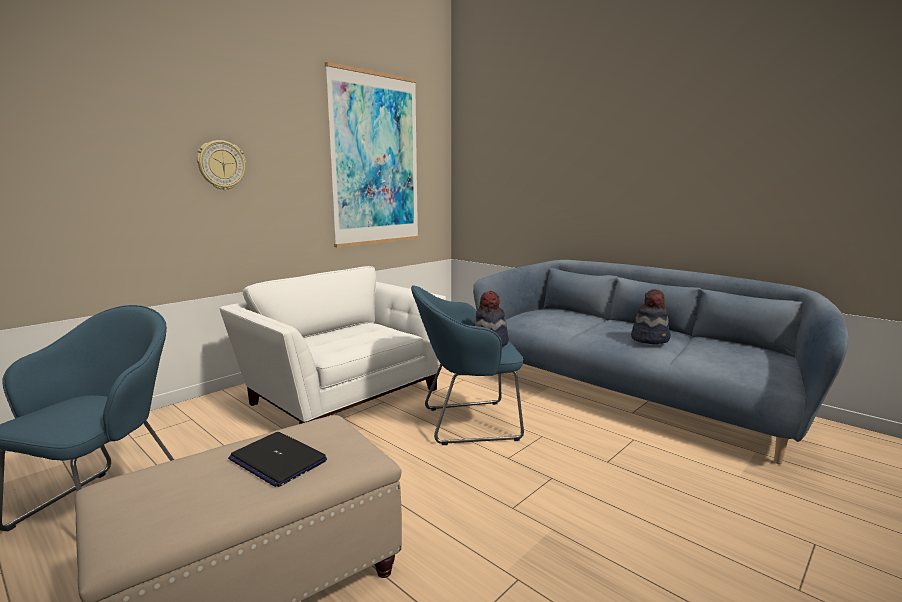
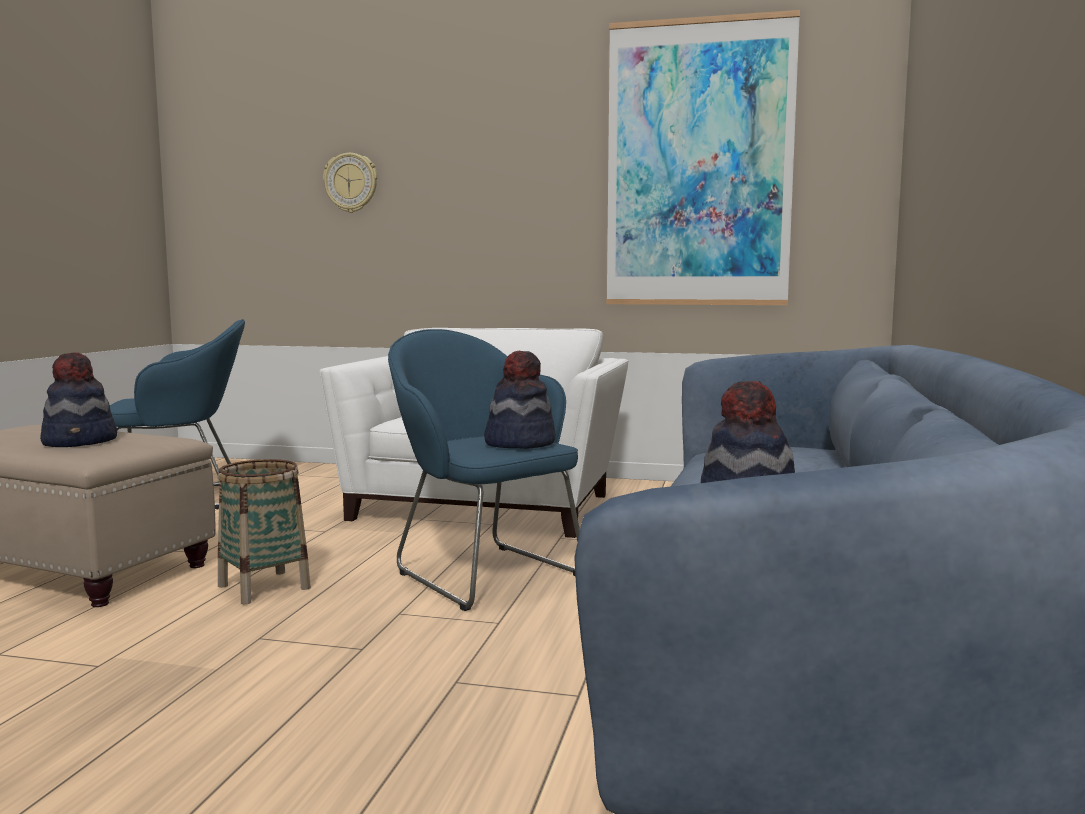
camera: 60 degrees right, 5 degrees down
wall clock [197,140,246,190] -> wall clock moved to [323,153,377,213]
laptop [228,432,327,487] -> hat [40,352,117,447]
none -> basket [218,459,311,604]

